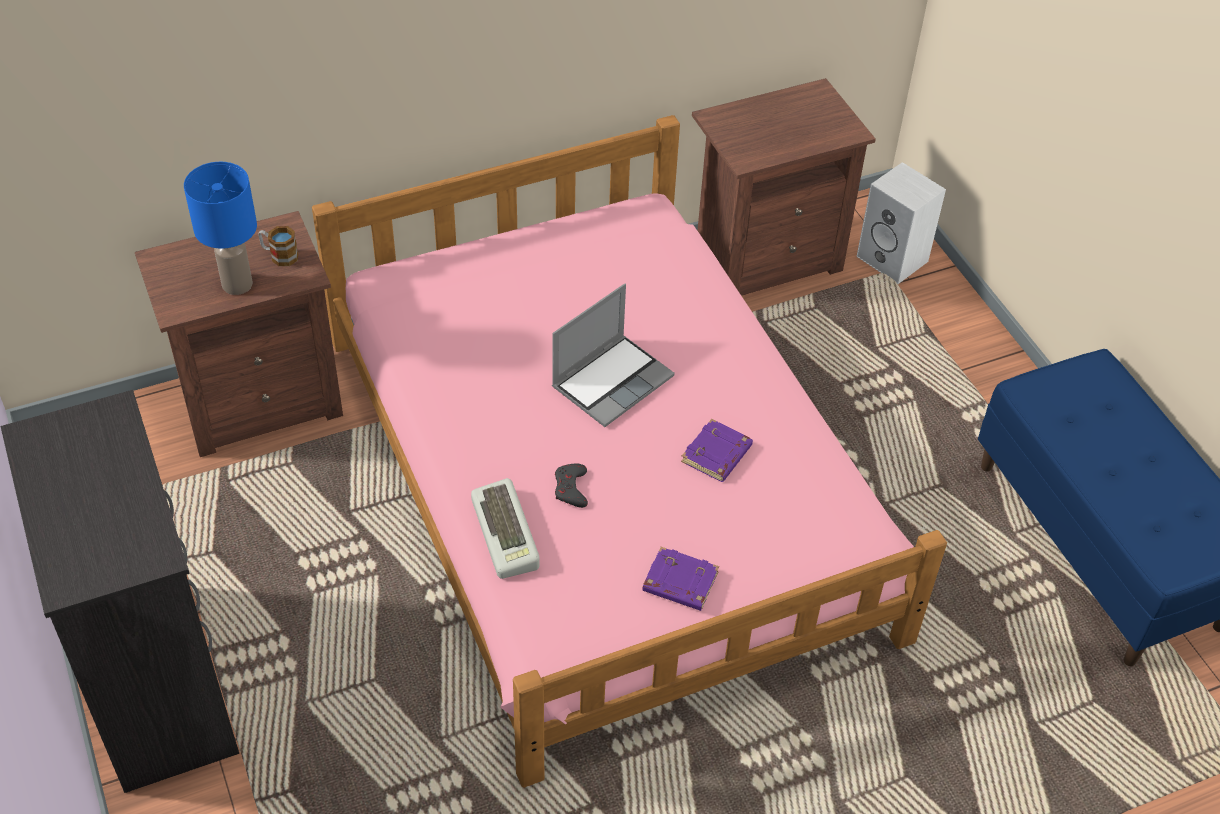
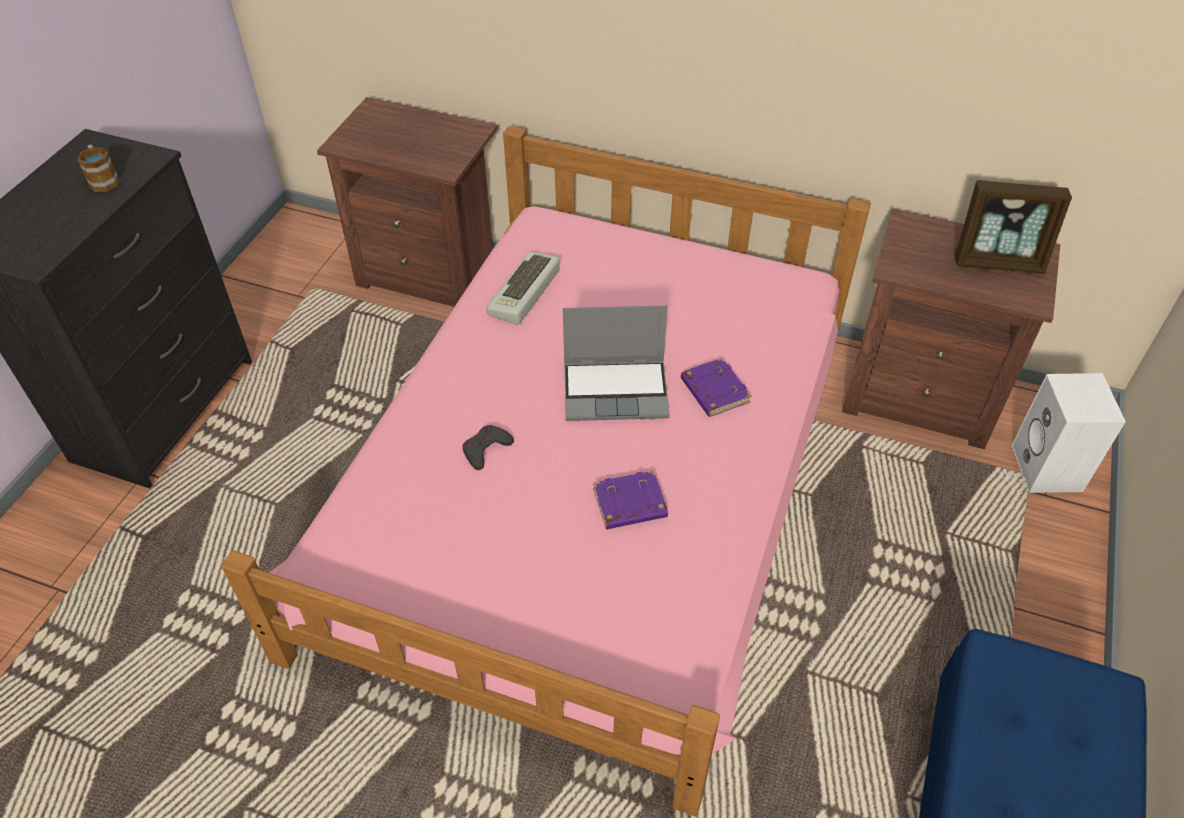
camera: 45 degrees right, 0 degrees up
blue table lamp [184,162,257,295] -> none
mug [258,226,298,266] -> mug moved to [77,145,120,192]
keyboard [471,478,540,579] -> keyboard moved to [487,252,560,325]
purple book [642,547,719,611] -> purple book moved to [681,358,752,417]
none -> picture frame [955,180,1072,274]

